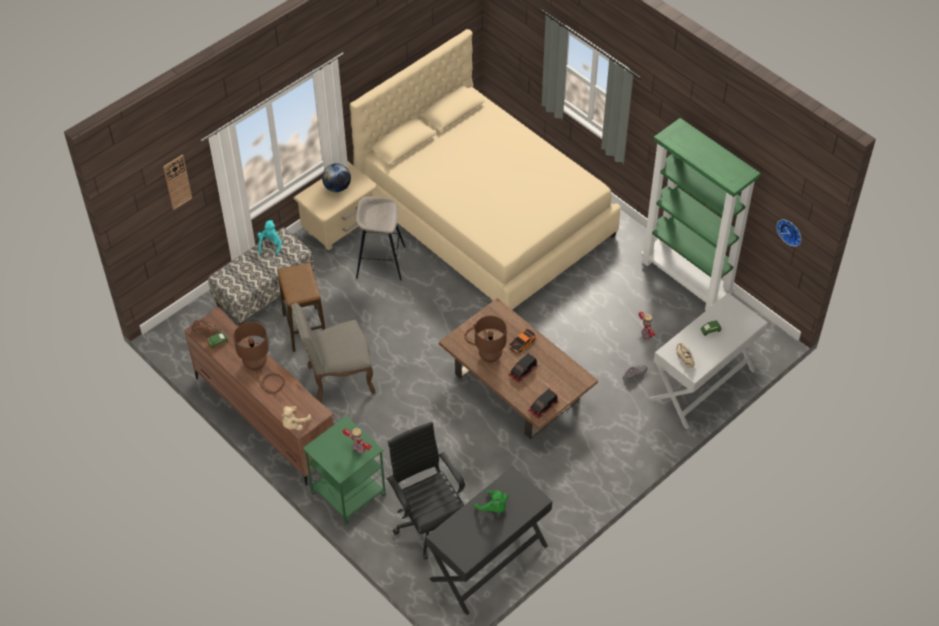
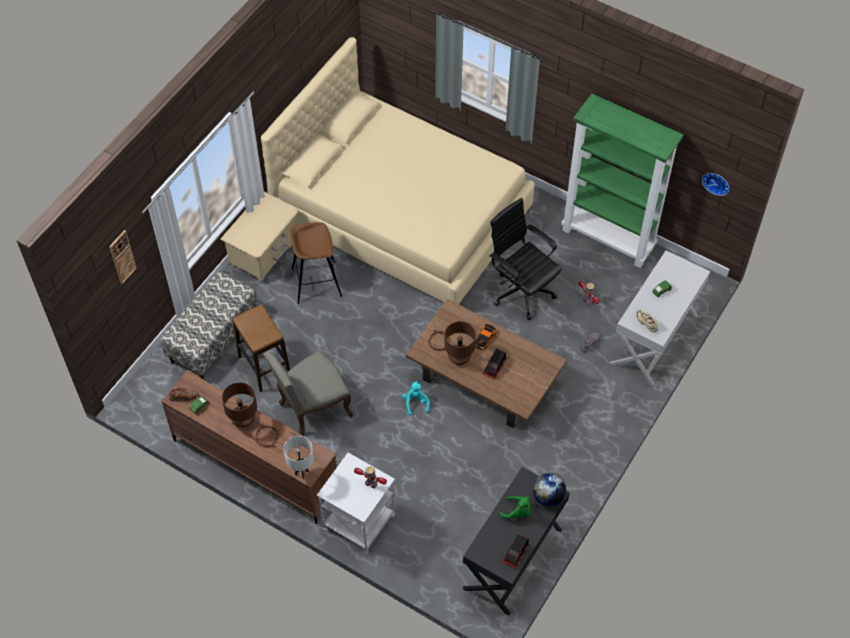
camera: 15 degrees left, 5 degrees up
turquoise plush toy [257,220,281,255] -> turquoise plush toy moved to [402,381,430,415]
beige plush toy [282,406,312,431] -> white table lamp [284,436,314,479]
green cart [303,416,386,525] -> white cart [317,453,395,555]
globe [322,163,351,192] -> globe moved to [533,473,566,507]
grey stool [356,197,405,281] -> brown stool [290,222,342,304]
black office chair [386,422,465,560] -> black office chair moved to [489,198,562,320]
toy truck [528,388,559,419] -> toy truck moved to [501,534,530,569]

